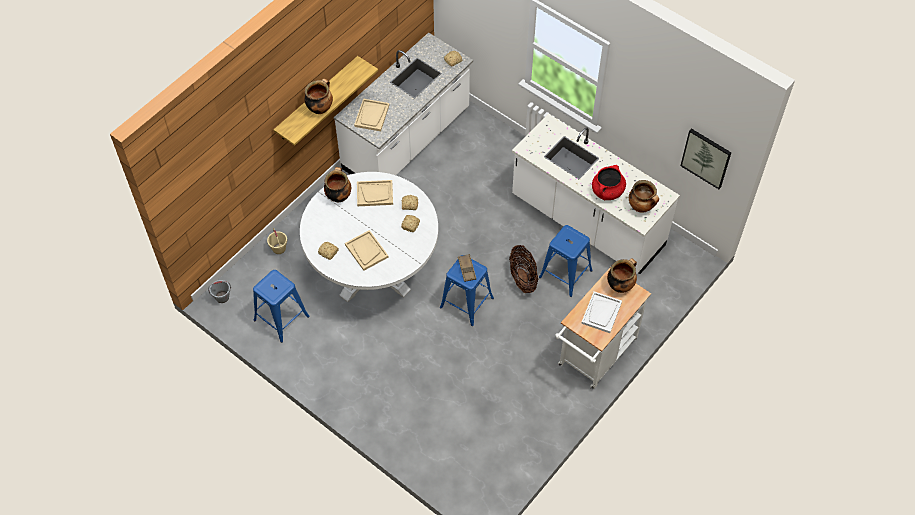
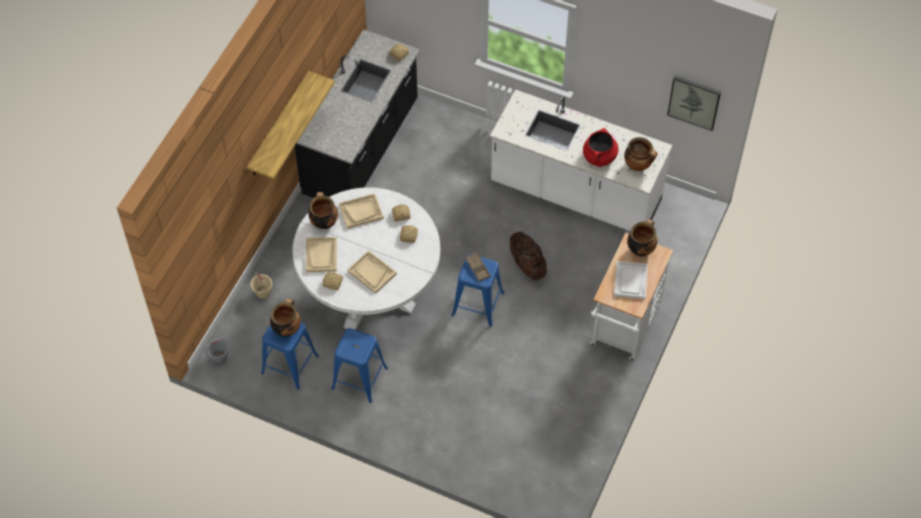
camera: 15 degrees left, 0 degrees up
cooking pot [304,78,333,114] -> cooking pot moved to [270,298,301,337]
white counter [334,32,473,175] -> black counter [295,29,420,198]
beige tray [354,98,389,131] -> beige tray moved to [306,237,337,272]
blue stool [539,225,593,297] -> blue stool moved to [331,328,388,403]

